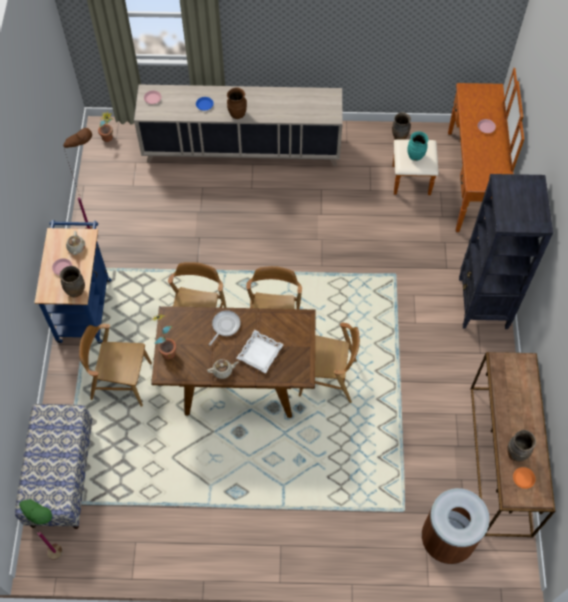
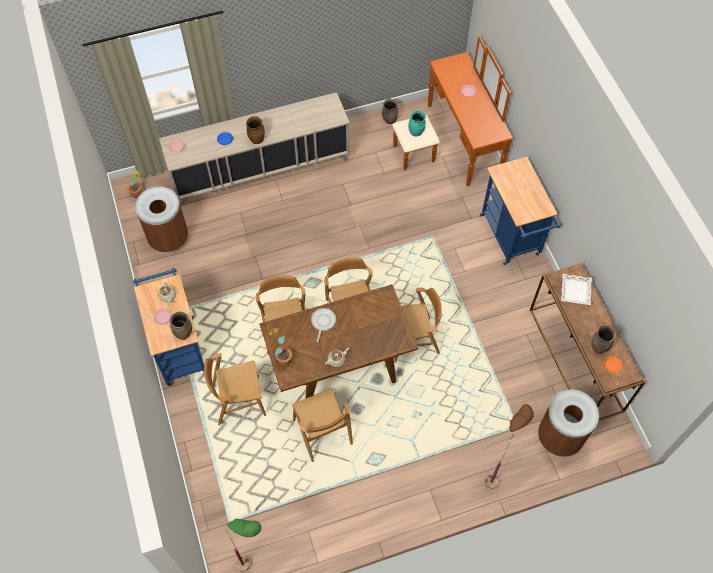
camera: 20 degrees left, 0 degrees up
bench [15,404,92,529] -> none
brown floor lamp [63,128,93,229] -> brown floor lamp moved to [485,404,534,489]
white tray [237,330,284,373] -> white tray moved to [561,274,592,305]
black bookcase [459,174,553,329] -> blue cart [480,157,561,265]
none -> brown trash can [135,187,188,253]
none -> brown chair [292,388,353,462]

